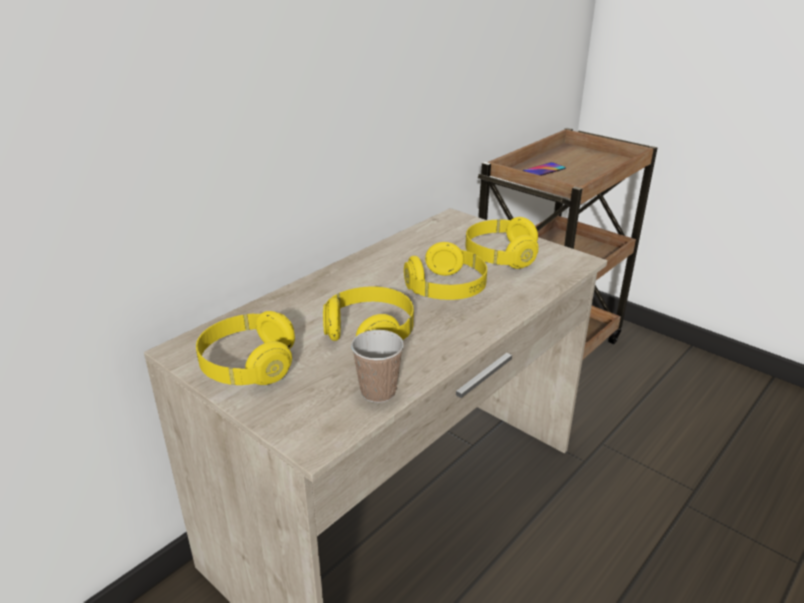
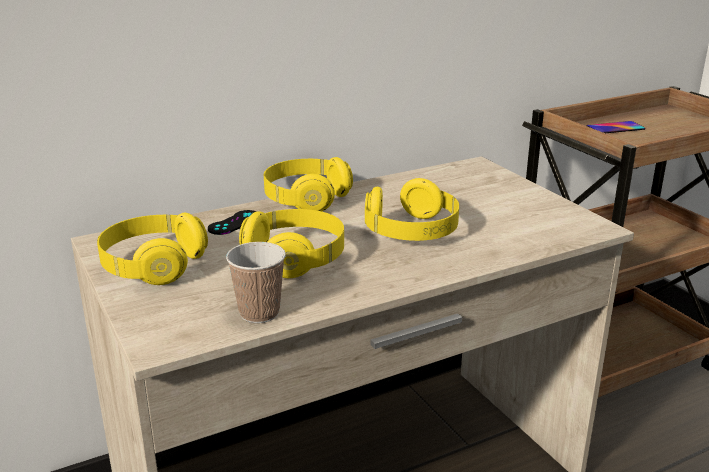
camera: 20 degrees right, 5 degrees down
yellow headphones [465,217,539,269] -> yellow headphones moved to [264,157,353,211]
none -> black game controller [208,210,257,235]

